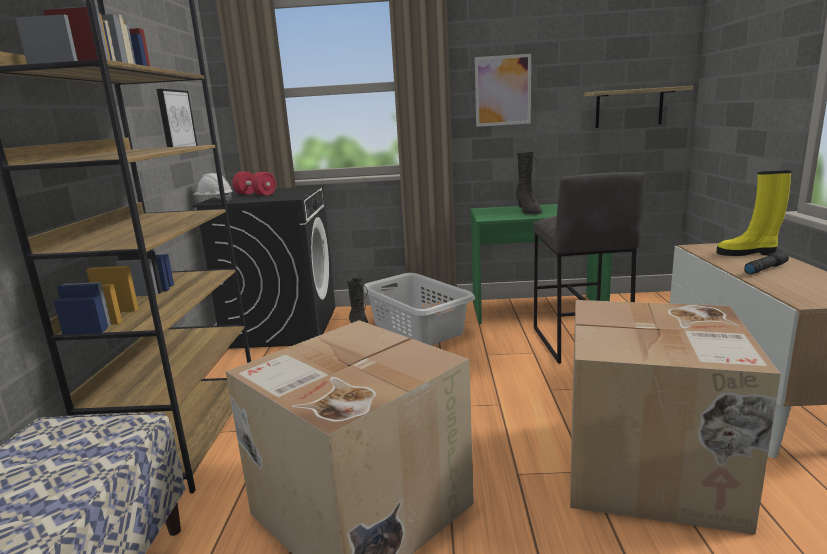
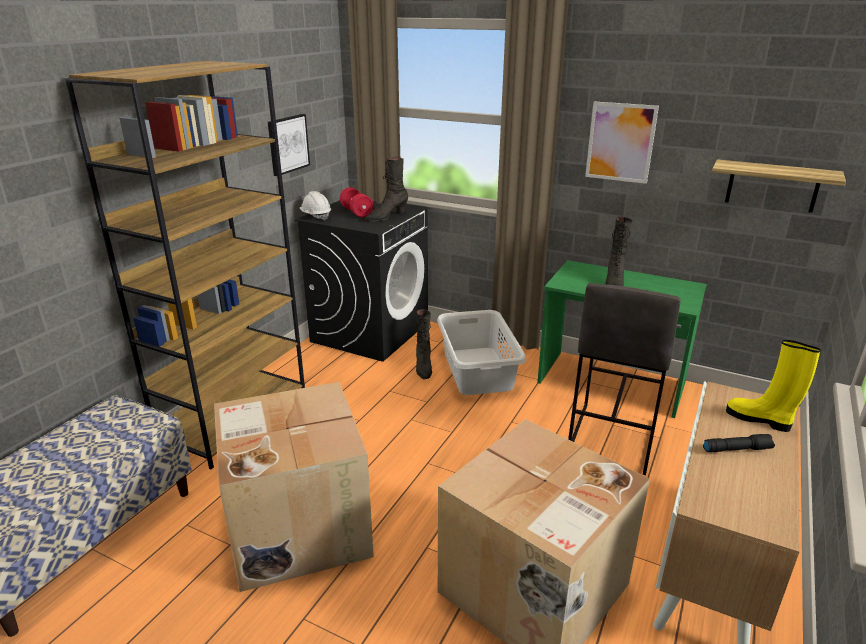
camera: 25 degrees right, 10 degrees up
none -> black boot [365,157,408,221]

